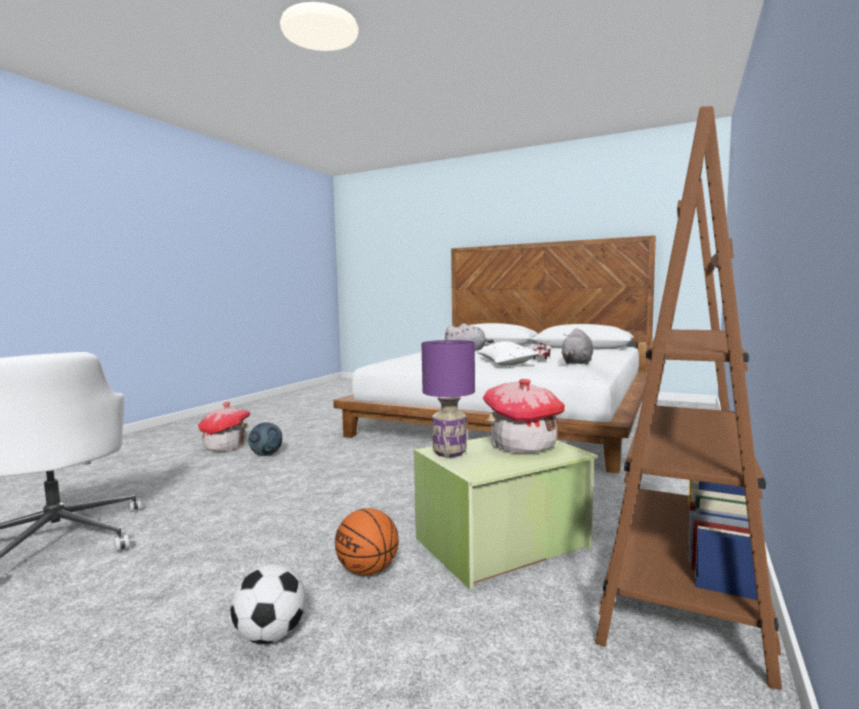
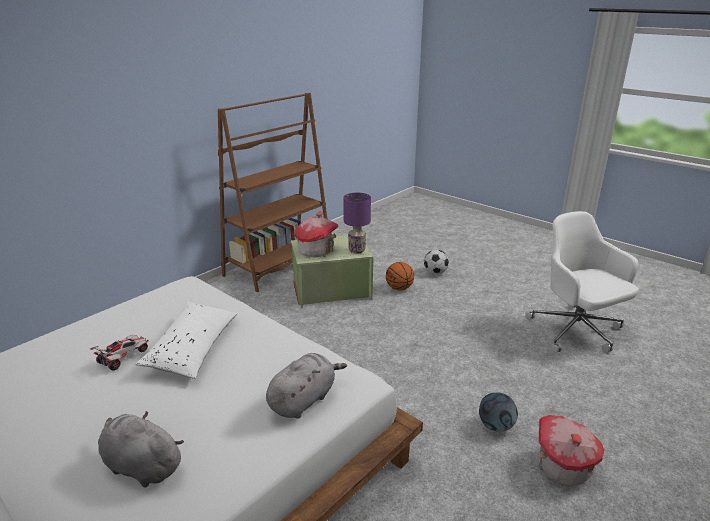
camera: 165 degrees left, 20 degrees up
grey plush toy [561,328,593,365] -> grey plush toy moved to [266,353,347,419]

